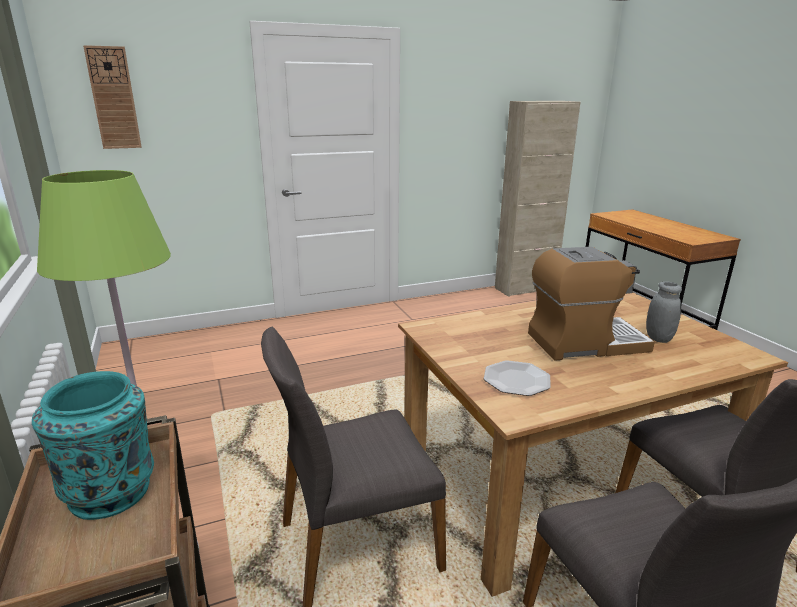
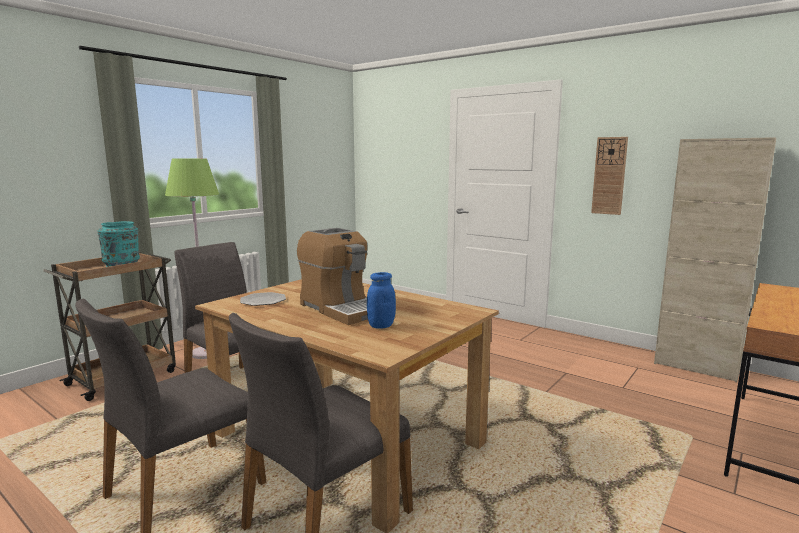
camera: 60 degrees right, 10 degrees down
wall clock [83,45,142,149] -> wall clock moved to [591,137,628,215]
grey jar [646,281,682,343] -> blue jar [367,272,396,329]

